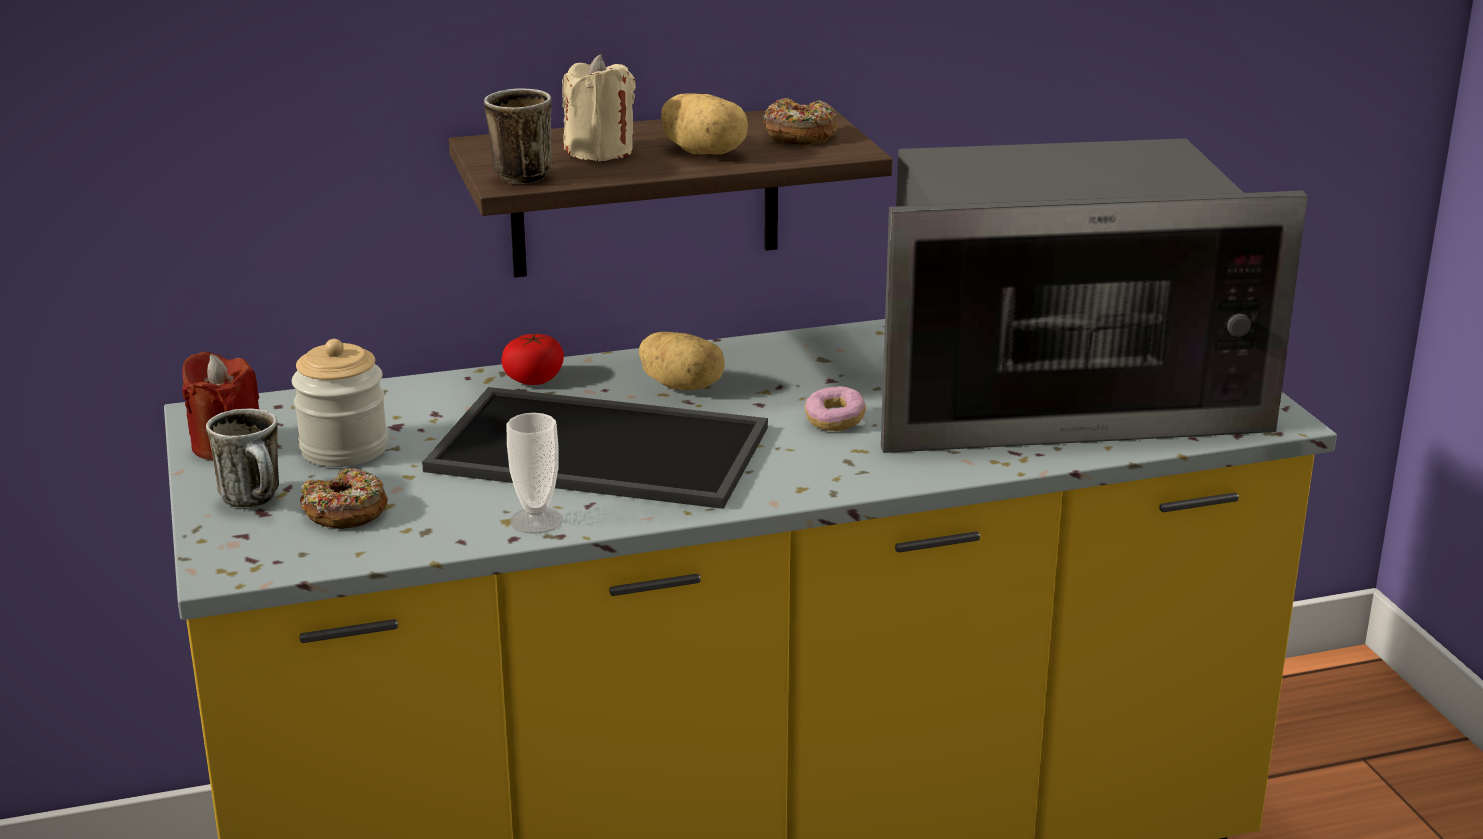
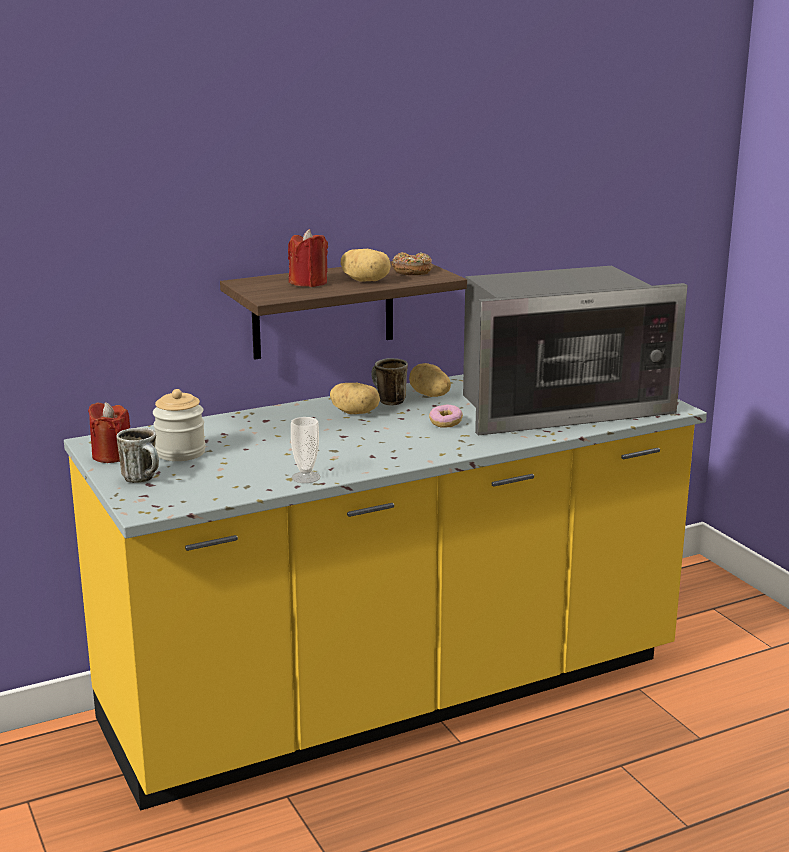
camera: 10 degrees left, 5 degrees down
donut [300,468,388,529] -> none
tray [422,387,768,509] -> none
mug [484,88,551,184] -> mug moved to [371,358,408,406]
tomato [502,334,564,385] -> none
beige candle [562,54,636,161] -> red candle [288,229,328,287]
none -> potato [409,363,451,397]

